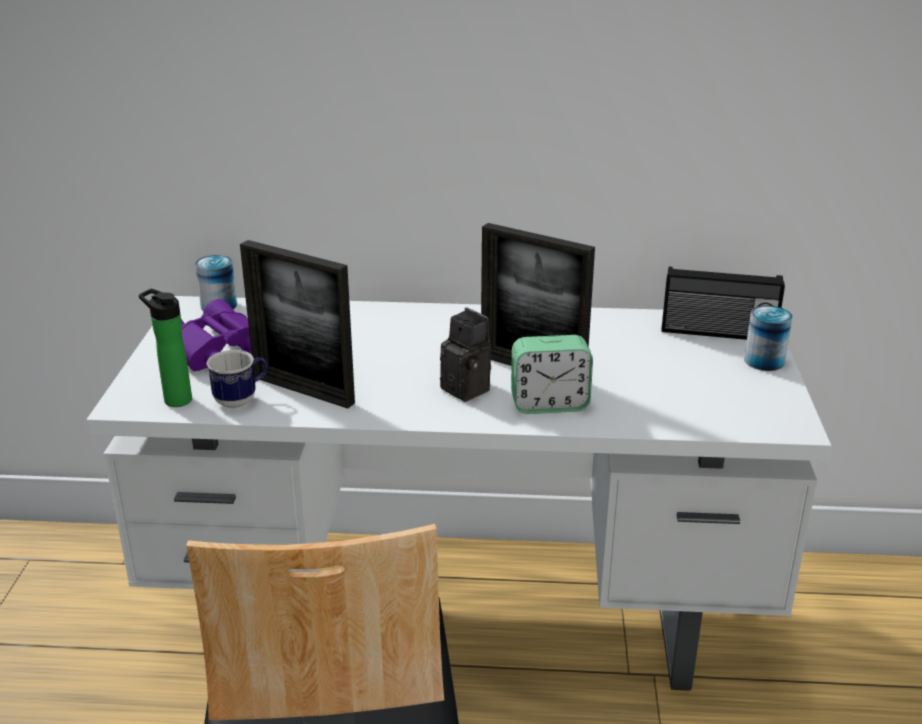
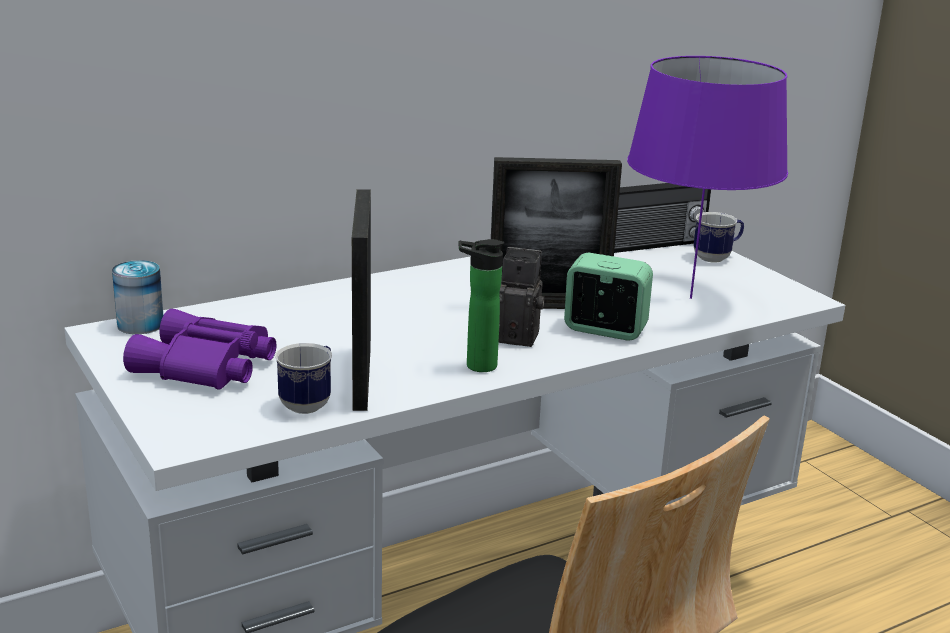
camera: 35 degrees left, 5 degrees down
bottle [139,289,192,407] -> bottle moved to [458,239,505,372]
picture frame [240,240,355,408] -> picture frame turned 90 degrees clockwise [352,189,371,411]
alarm clock [511,335,593,414] -> alarm clock turned 120 degrees counterclockwise [564,253,653,340]
can [744,305,793,371] -> mug [693,212,744,263]
none -> purple table lamp [627,56,788,299]

